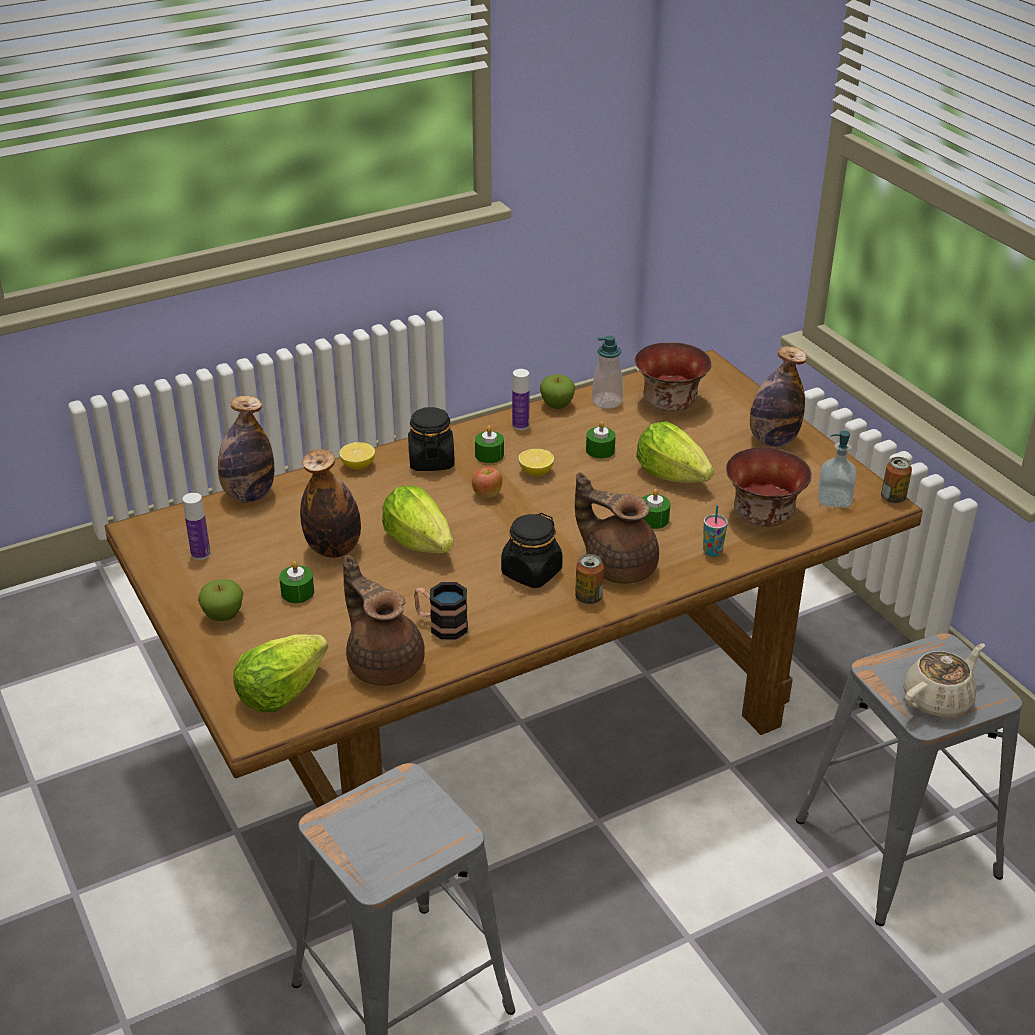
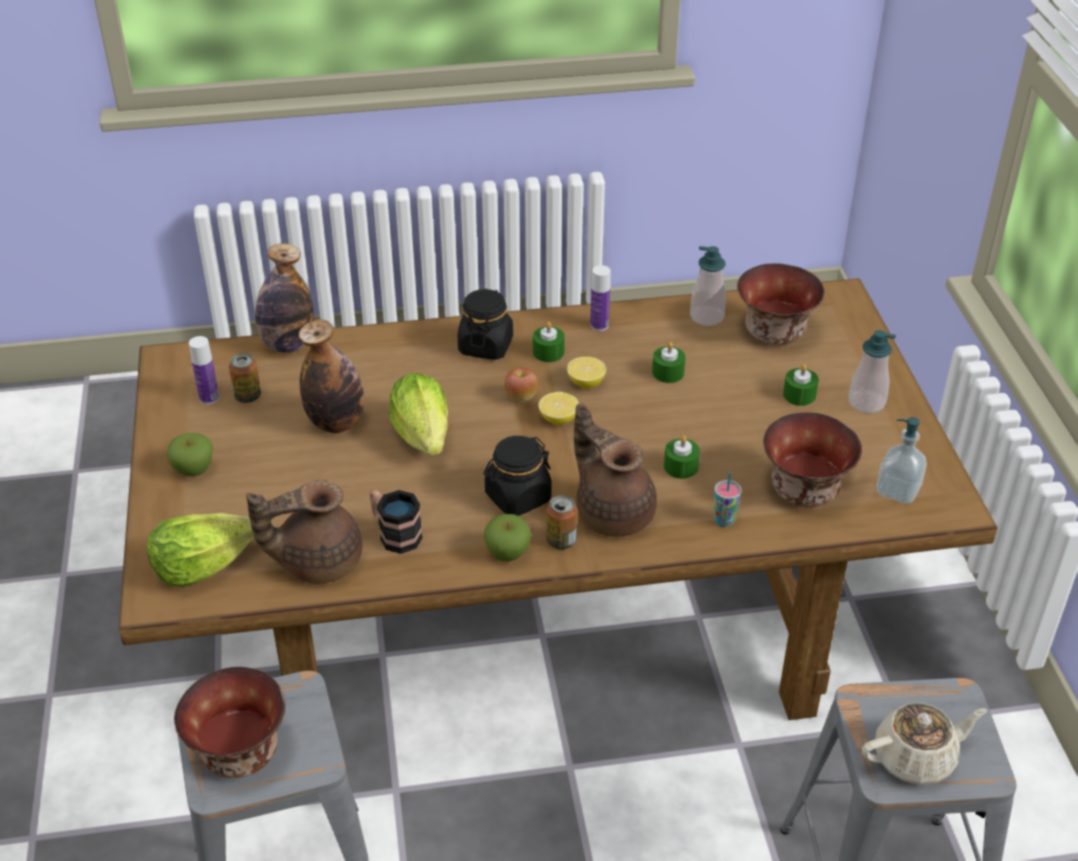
camera: 20 degrees right, 5 degrees up
green candle [279,561,314,603] -> green candle moved to [783,364,819,406]
lemon [339,442,375,469] -> lemon moved to [539,392,579,425]
brown teapot [343,555,425,686] -> brown teapot turned 90 degrees counterclockwise [246,480,362,583]
apple [540,374,575,409] -> apple moved to [484,514,531,561]
lettuce [636,421,714,483] -> none
bottle [750,346,807,447] -> soap dispenser [848,330,896,413]
can [881,457,912,503] -> can moved to [229,353,261,403]
none -> bowl [174,667,285,778]

